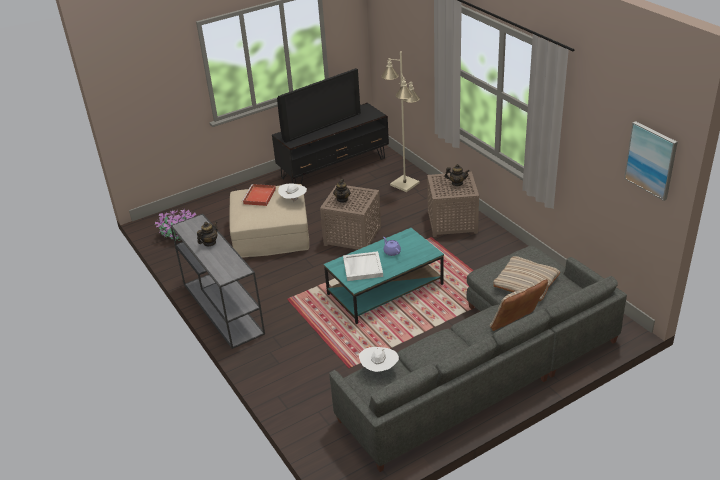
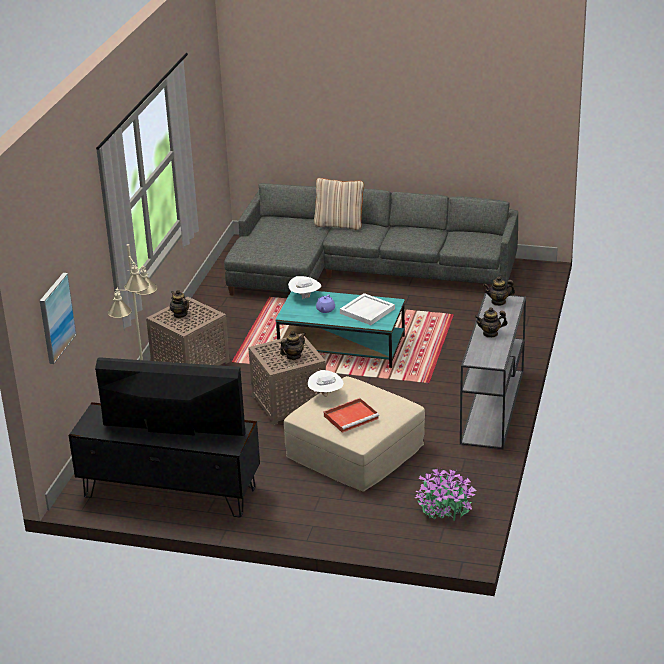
camera: 135 degrees left, 5 degrees down
white hat [359,347,399,372] -> white hat moved to [288,276,321,300]
beige pillow [493,256,560,301] -> none
picture [624,121,678,201] -> picture moved to [40,273,77,364]
none -> teapot [483,276,515,306]

